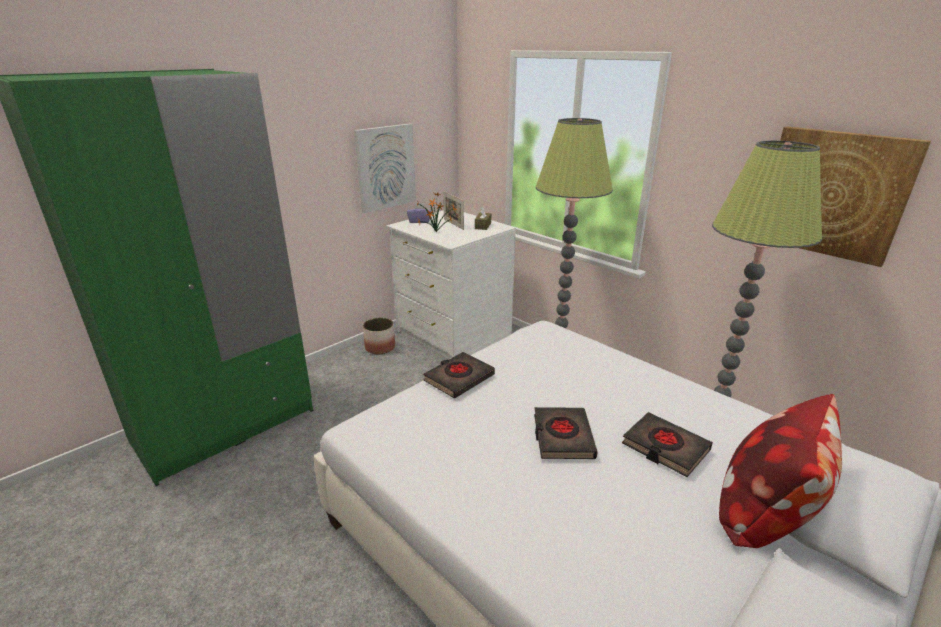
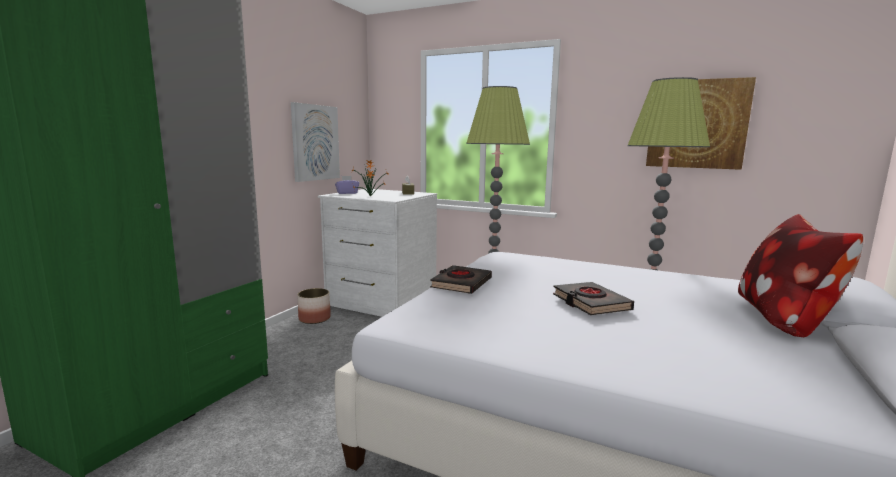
camera: 20 degrees left, 15 degrees down
picture frame [443,191,464,230] -> none
black book [622,412,713,477] -> none

